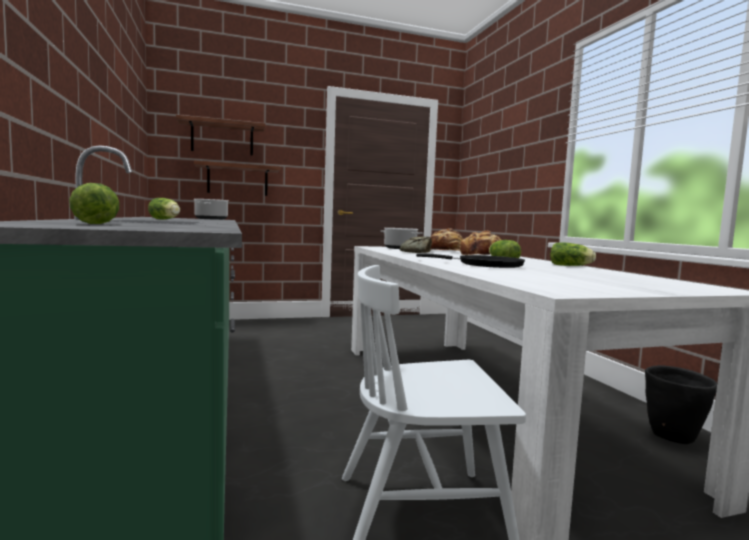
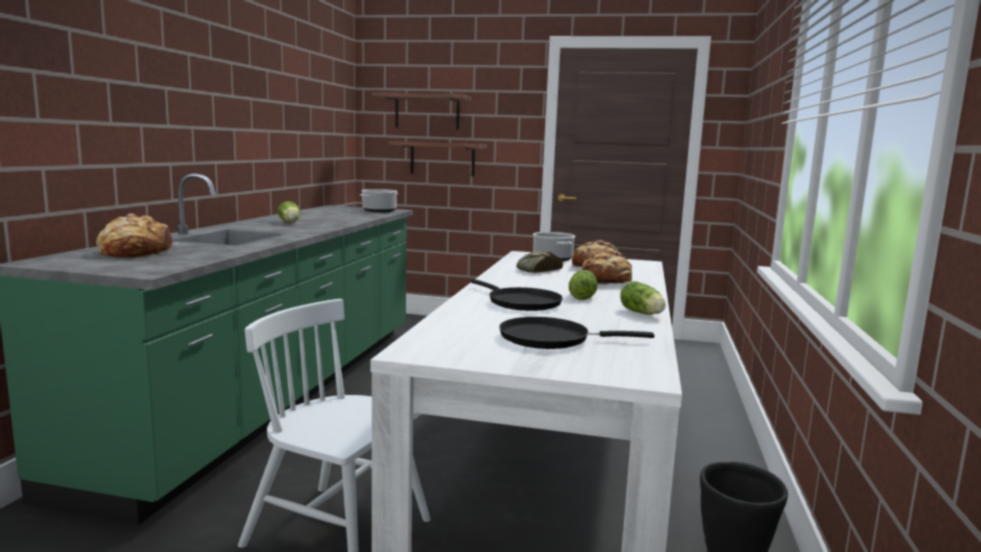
camera: 30 degrees right, 5 degrees up
lettuce [69,183,119,224] -> bread [96,214,178,258]
none -> black frying pan [499,317,654,349]

